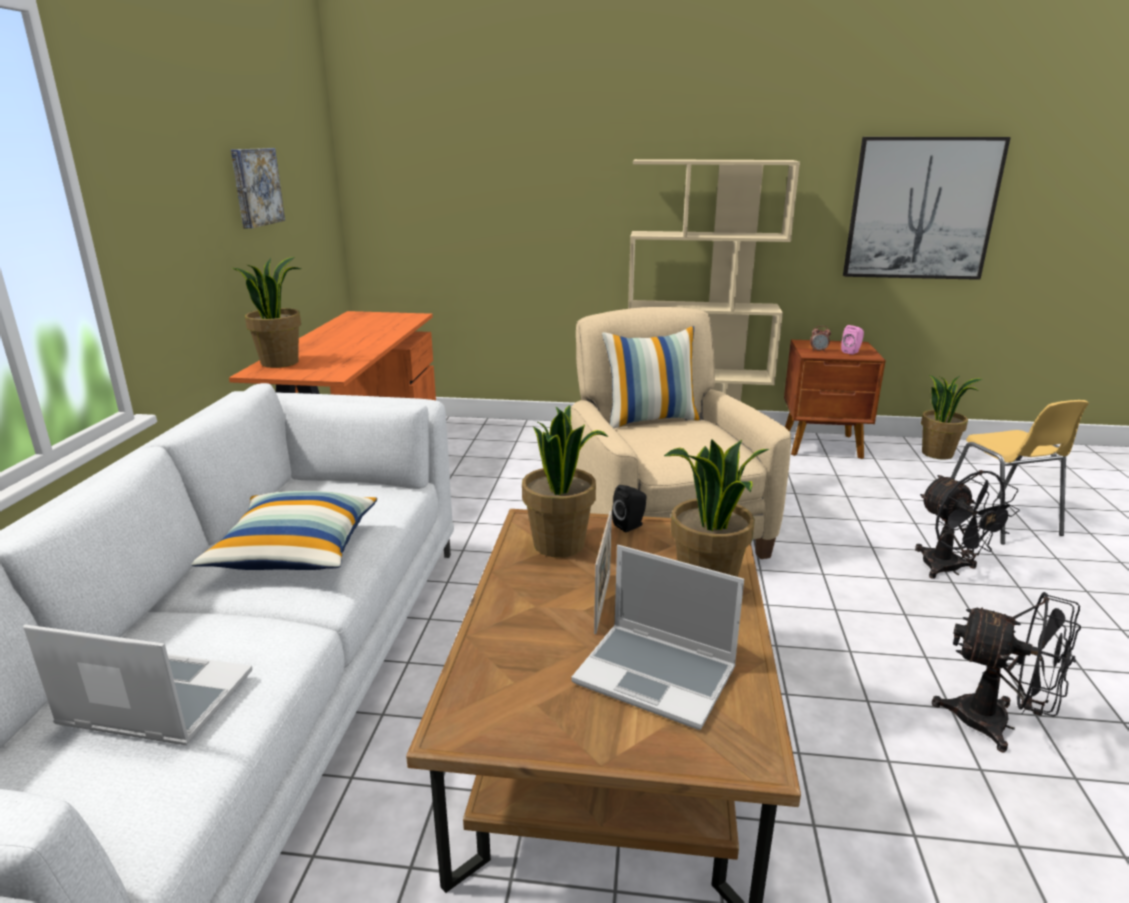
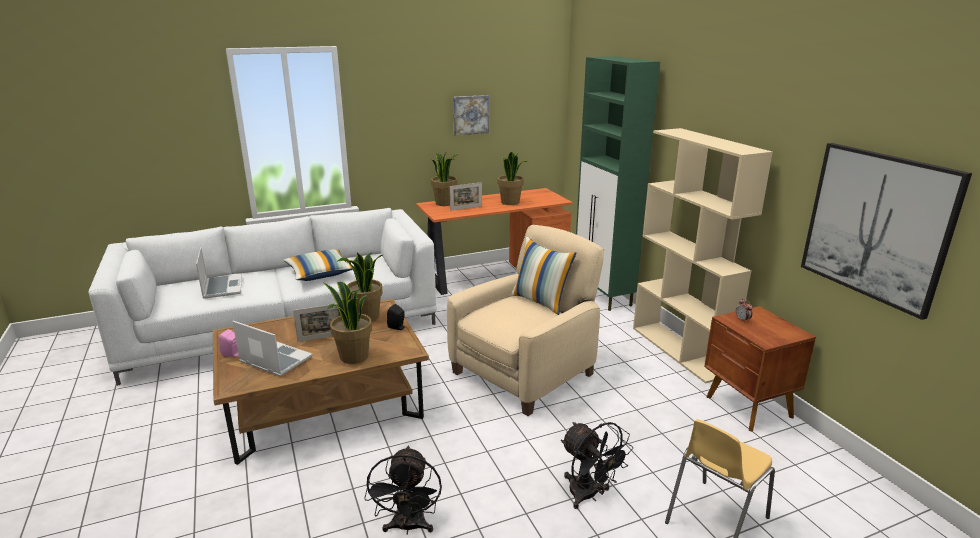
camera: 60 degrees right, 0 degrees up
laptop [571,545,744,730] -> laptop turned 120 degrees clockwise [232,321,313,376]
pink speaker [841,325,864,355] -> pink speaker moved to [219,329,239,357]
black fan [915,470,1020,579] -> black fan turned 75 degrees counterclockwise [561,422,633,509]
potted plant [921,375,982,460] -> potted plant moved to [498,152,528,205]
none -> picture frame [450,182,482,211]
none -> green cabinet [576,56,660,311]

